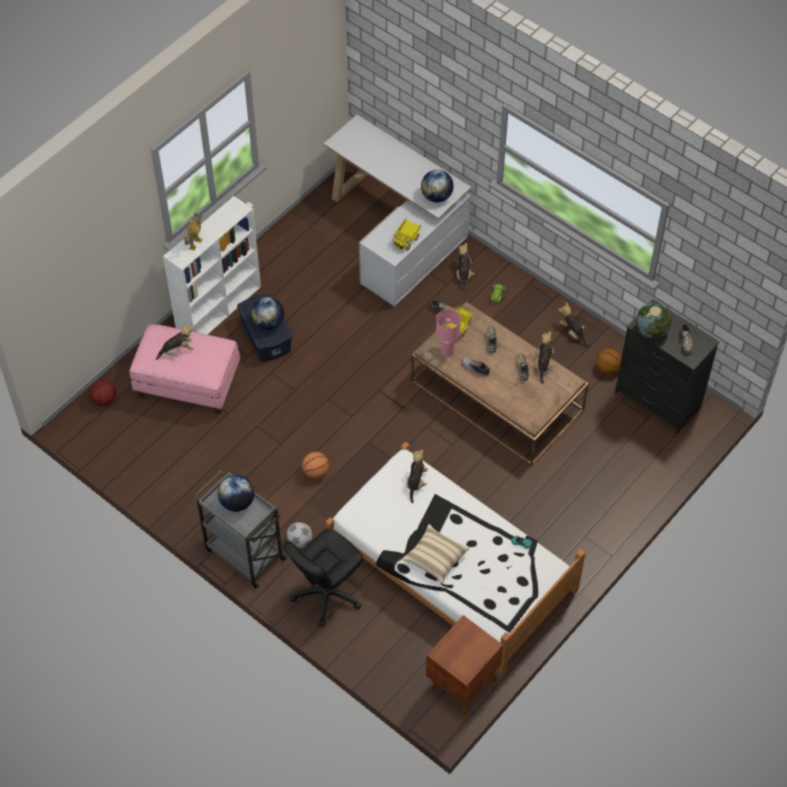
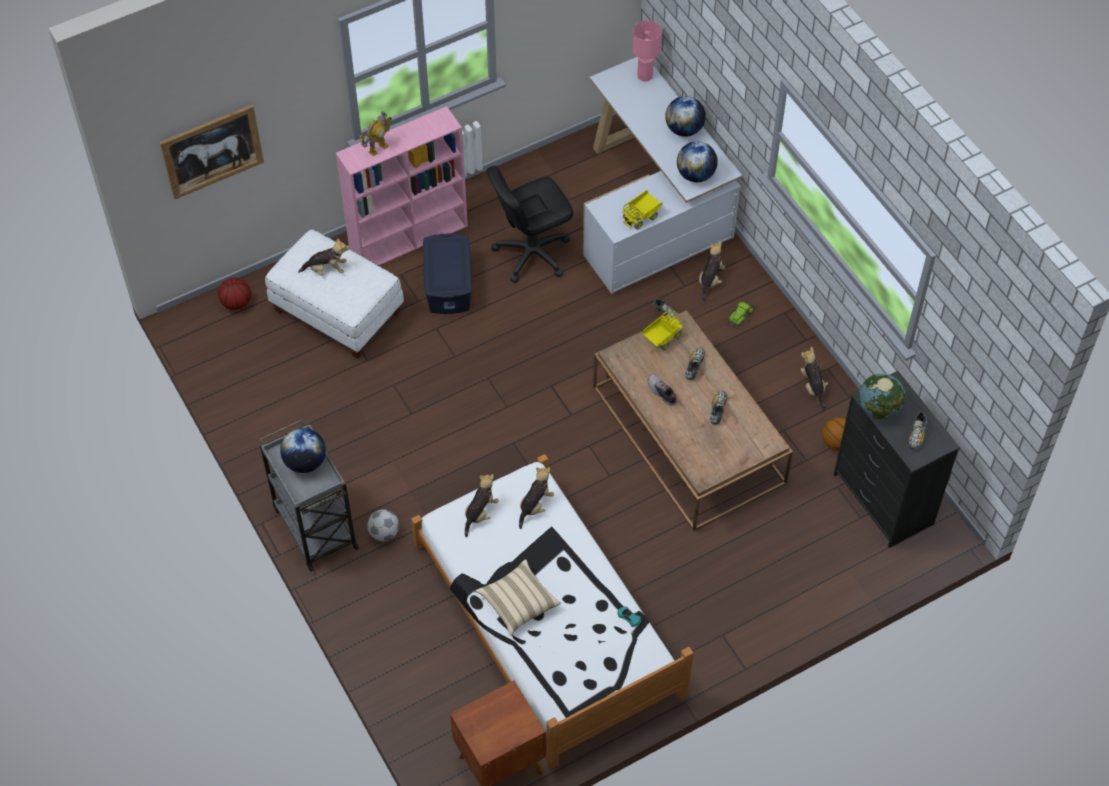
camera: 20 degrees right, 0 degrees up
pink ottoman [129,323,240,414] -> white ottoman [265,229,404,359]
white bookcase [163,196,261,335] -> pink bookcase [336,106,468,266]
globe [251,297,284,330] -> globe moved to [665,96,706,137]
black office chair [283,529,363,627] -> black office chair moved to [486,166,573,282]
basketball [302,452,329,479] -> none
pink table lamp [436,309,461,357] -> pink table lamp moved to [633,20,662,81]
plush toy [536,331,555,384] -> plush toy moved to [465,474,499,537]
none -> picture [160,105,264,199]

